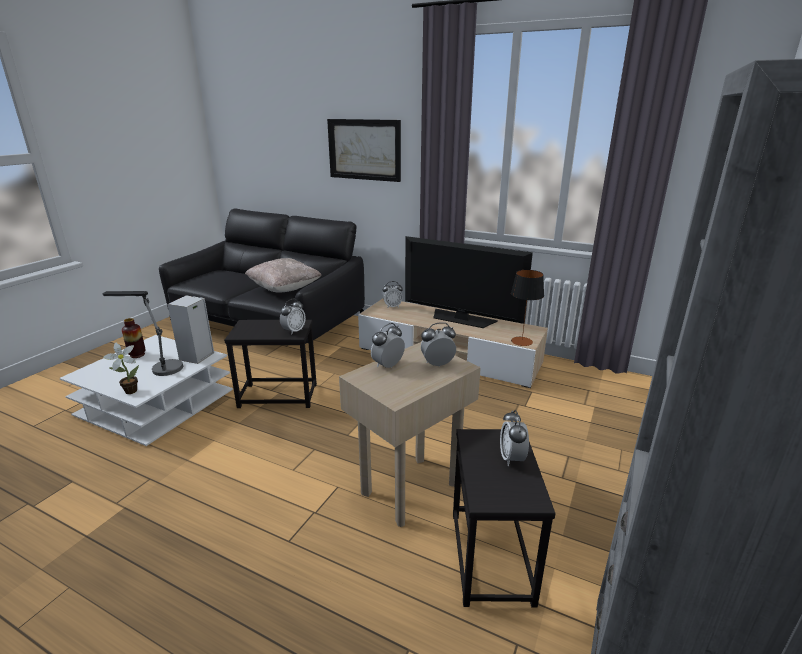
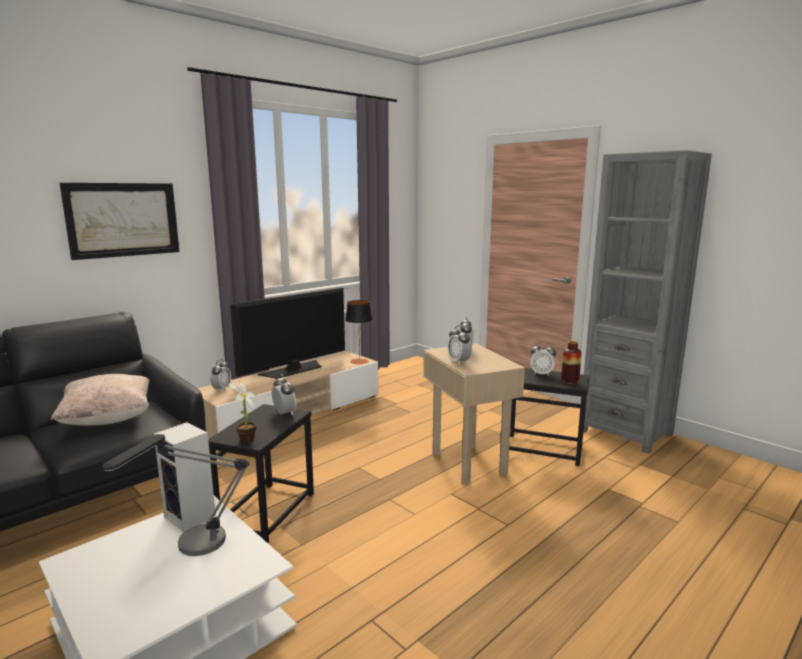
camera: 70 degrees left, 10 degrees down
potted plant [103,343,139,394] -> potted plant moved to [229,382,257,443]
vase [122,318,146,358] -> vase moved to [561,341,582,385]

